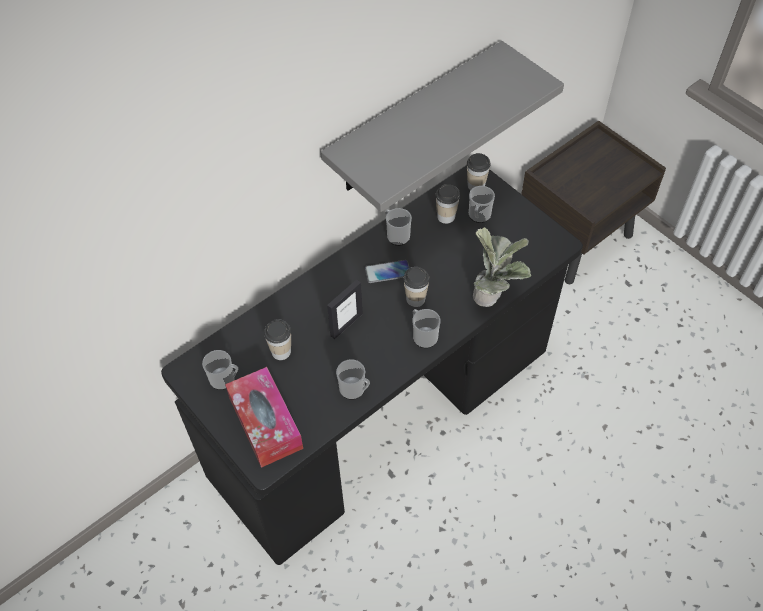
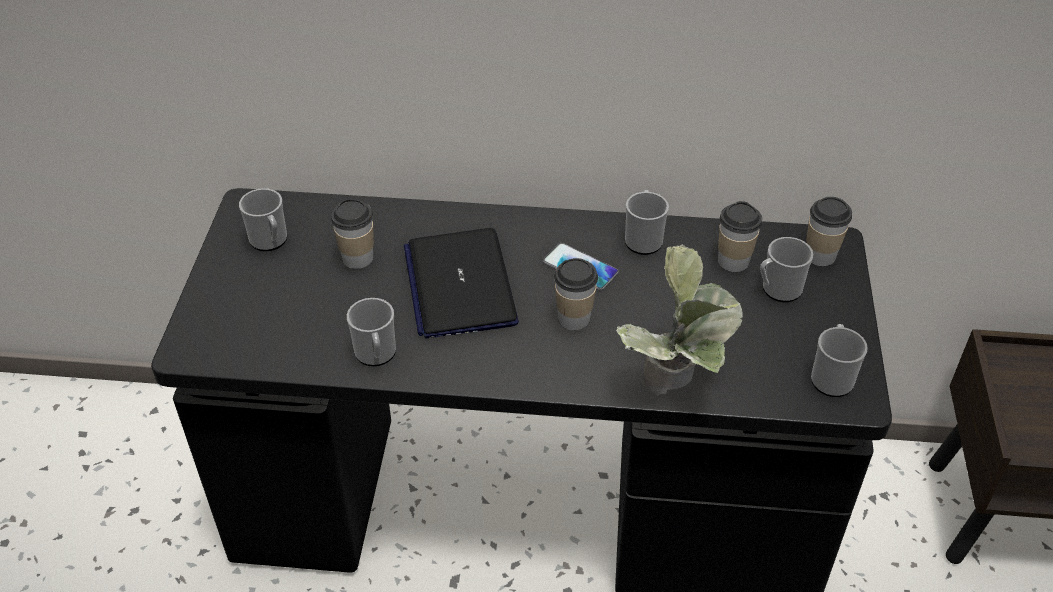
camera: 45 degrees right, 10 degrees down
tissue box [225,367,303,468] -> none
grey shelf [321,41,564,212] -> none
picture frame [327,279,363,339] -> laptop [404,228,519,338]
mug [412,309,441,348] -> mug moved to [811,324,868,397]

